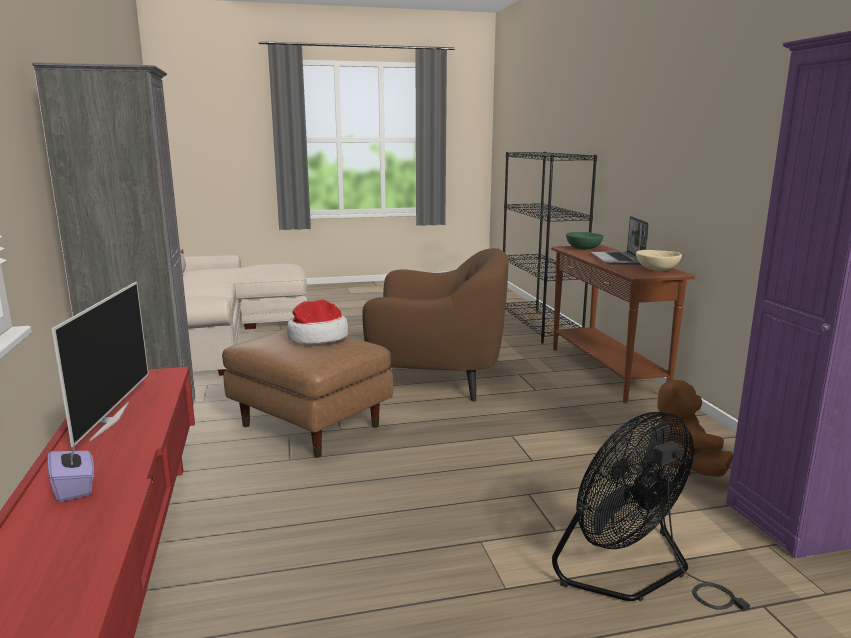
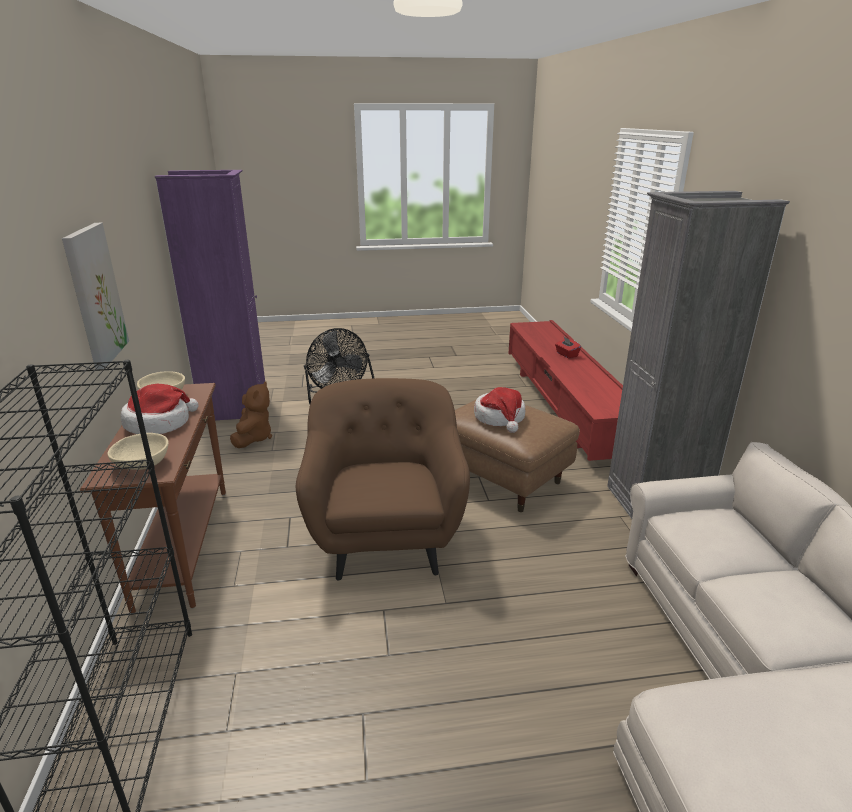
camera: 175 degrees left, 10 degrees up
purple tissue box [47,443,94,502] -> red tissue box [555,337,581,358]
television [52,282,149,447] -> none
brown armchair [362,248,509,401] -> brown armchair turned 75 degrees clockwise [296,378,470,580]
green bowl [566,232,604,250] -> beige bowl [107,433,169,470]
laptop [590,216,649,265] -> hat [121,384,199,434]
none -> picture [62,223,129,369]

